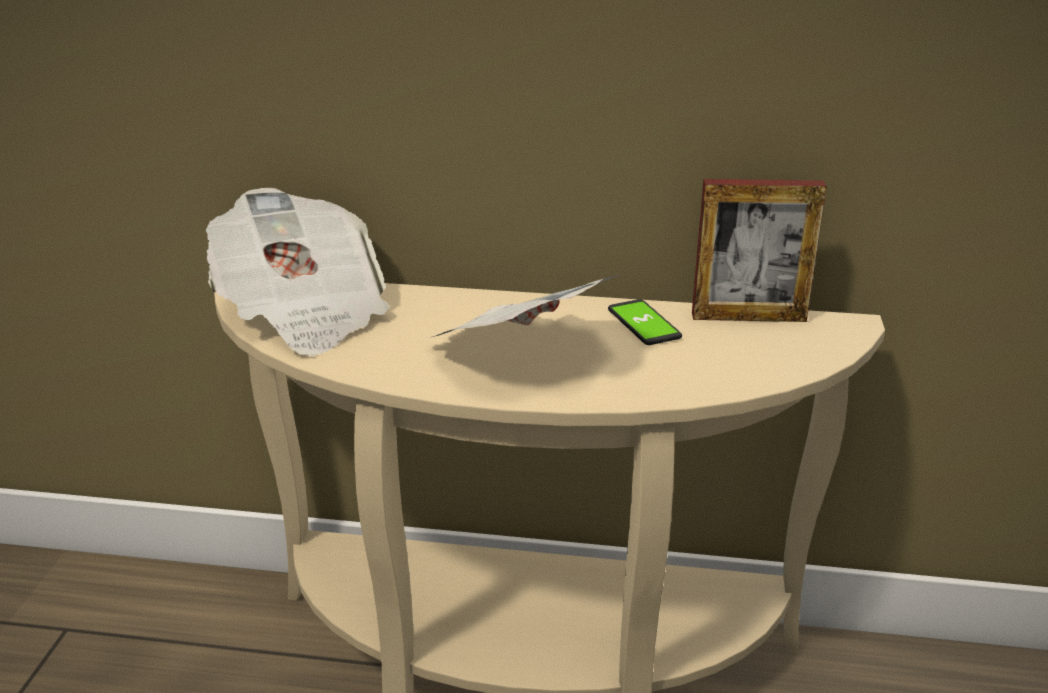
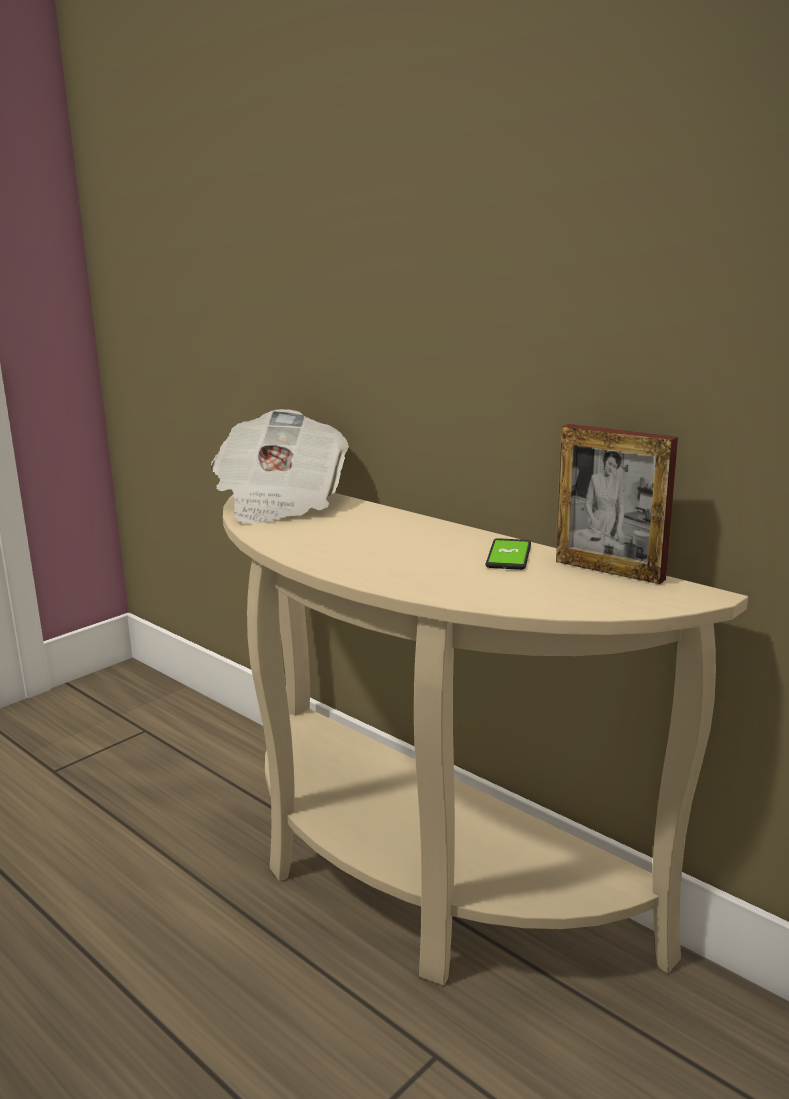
camera: 35 degrees right, 10 degrees down
newspaper [428,275,619,338] -> none

